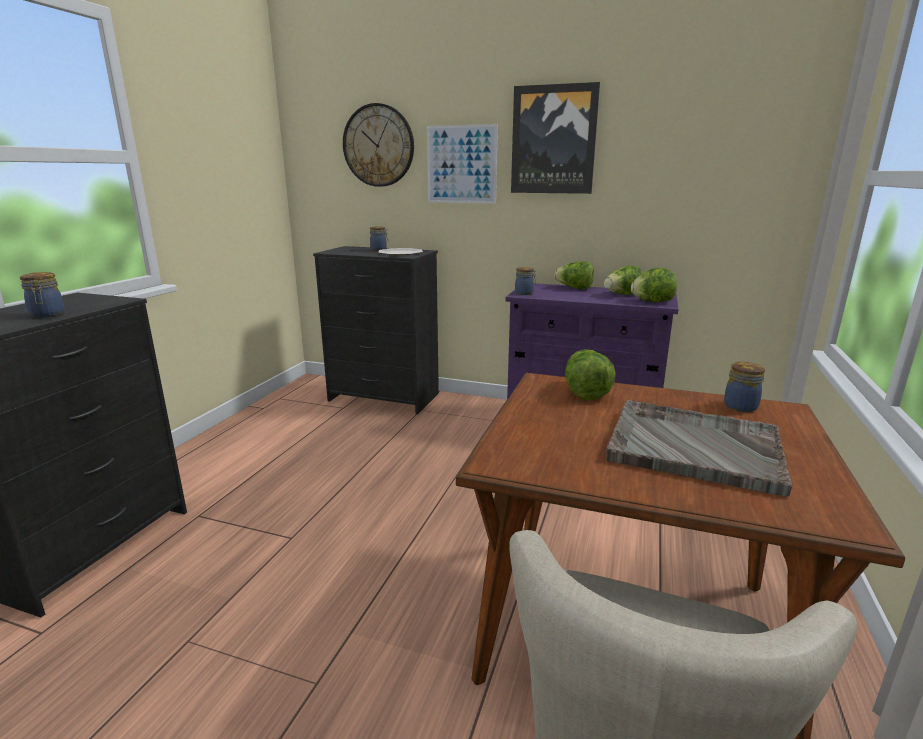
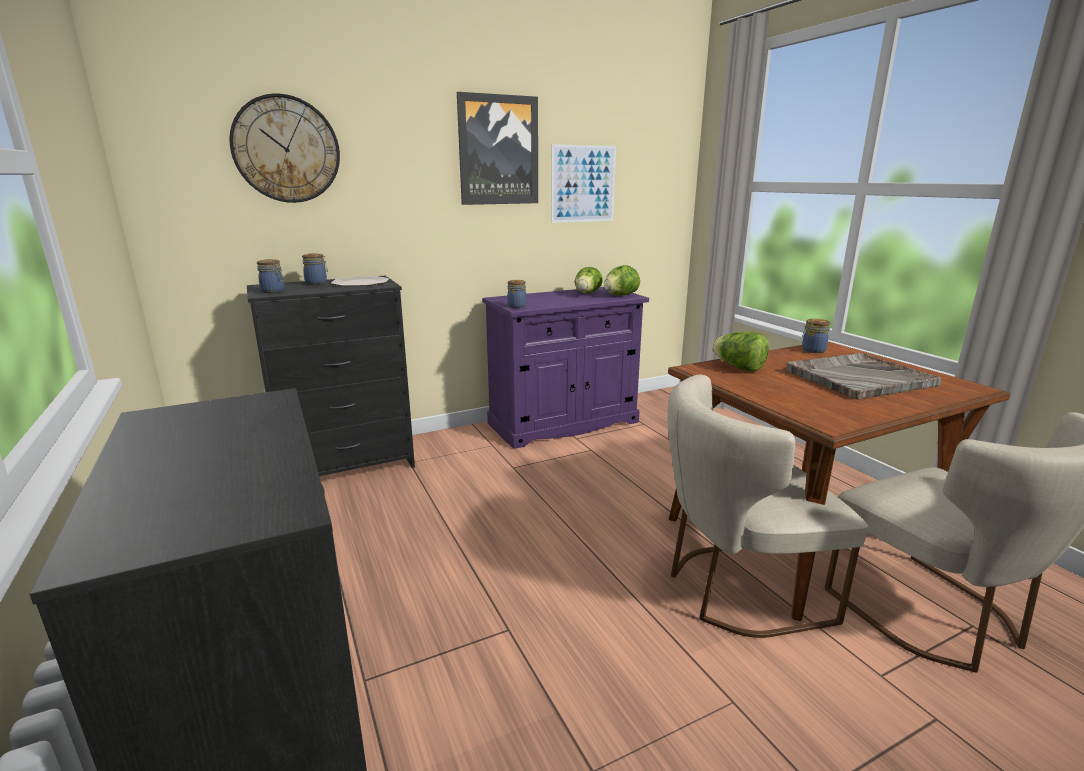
camera: 45 degrees left, 0 degrees up
jar [20,272,64,318] -> jar moved to [257,259,284,293]
picture [427,124,498,204] -> picture moved to [551,144,616,223]
lettuce [554,261,594,289] -> none
none -> beige chair [667,375,868,638]

